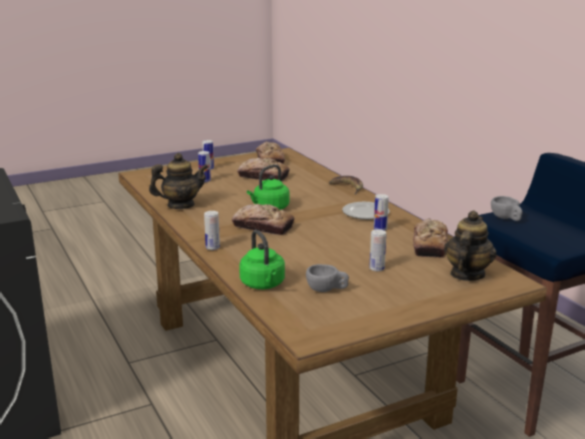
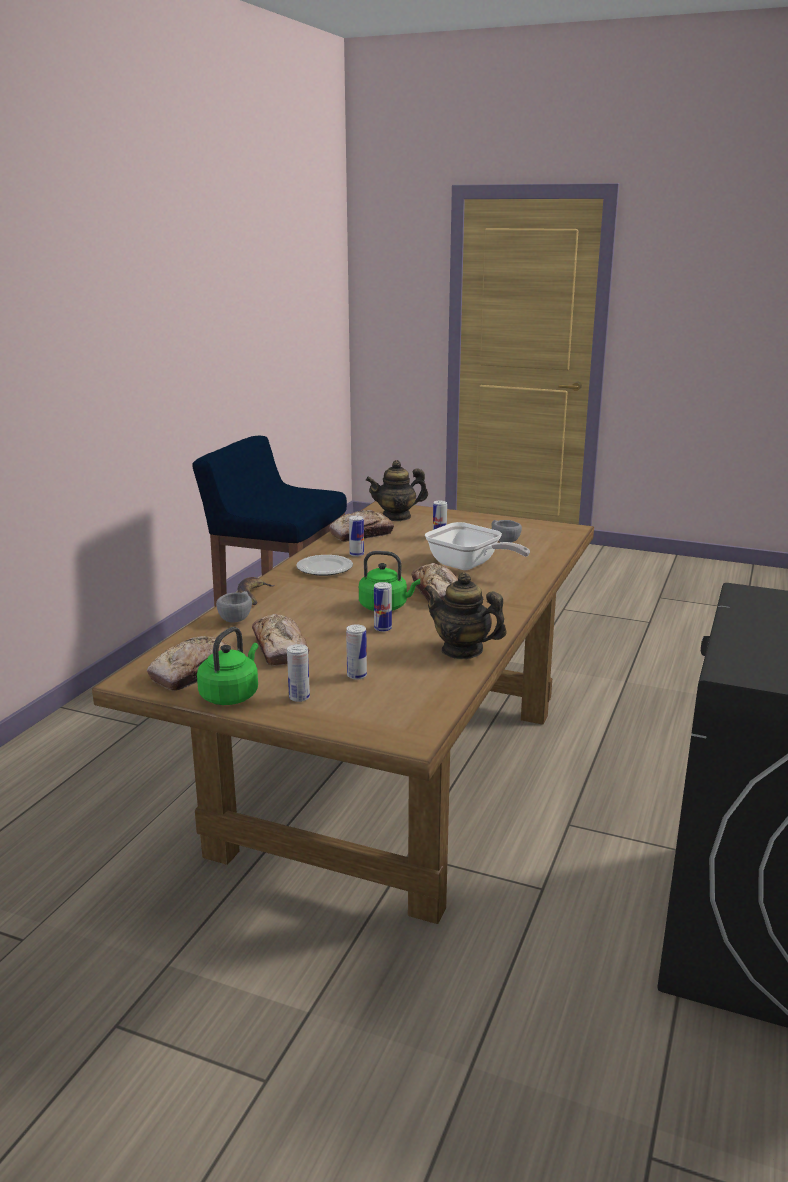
camera: 130 degrees left, 0 degrees up
can [204,211,220,250] -> can moved to [374,582,392,632]
green kettle [239,230,285,289] -> green kettle moved to [197,627,258,705]
grey cup [491,196,522,221] -> grey cup moved to [216,591,252,623]
none -> frying pan [425,522,530,570]

